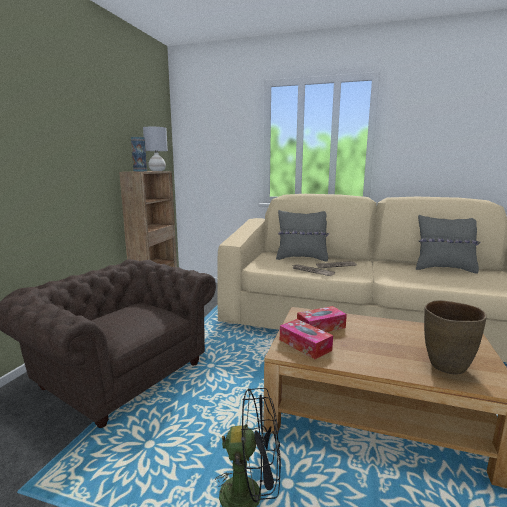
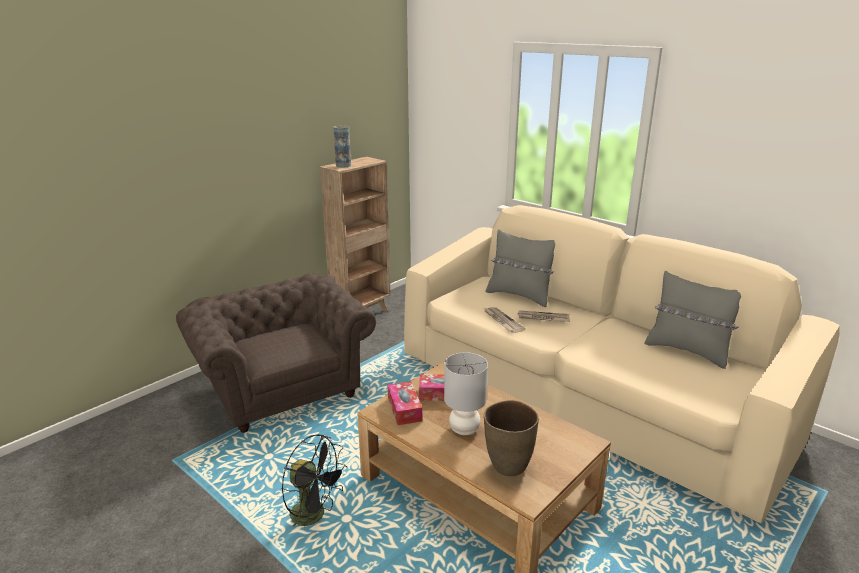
camera: 25 degrees right, 10 degrees up
grey table lamp [143,127,168,171] -> grey table lamp moved to [444,352,488,435]

